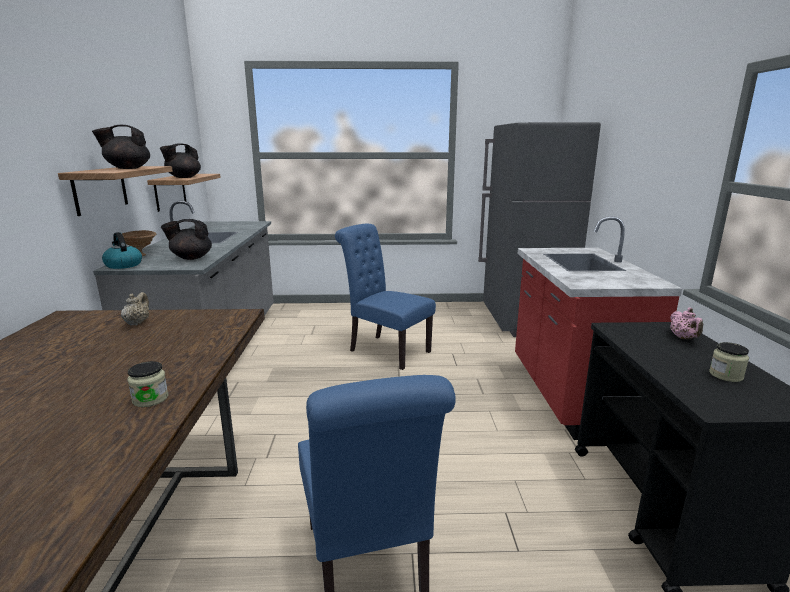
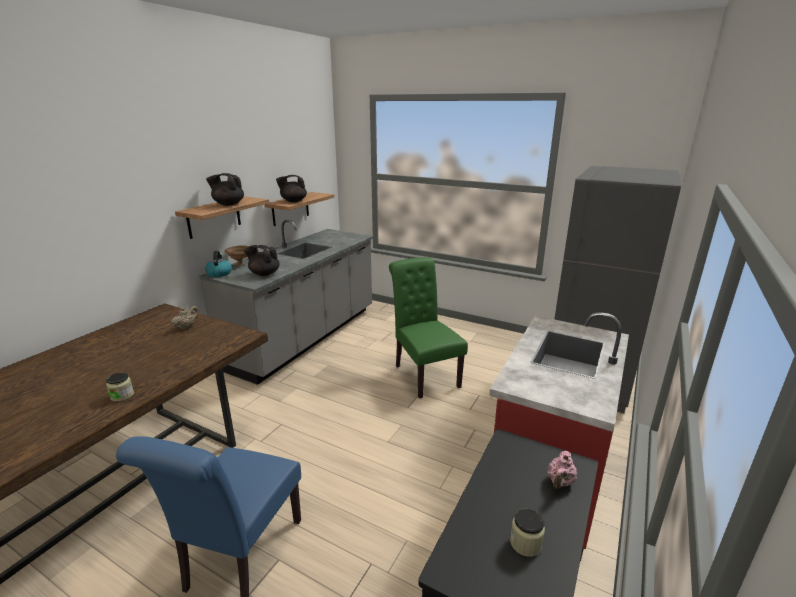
camera: 30 degrees right, 5 degrees up
blue chair [335,224,436,370] -> green chair [389,257,468,399]

